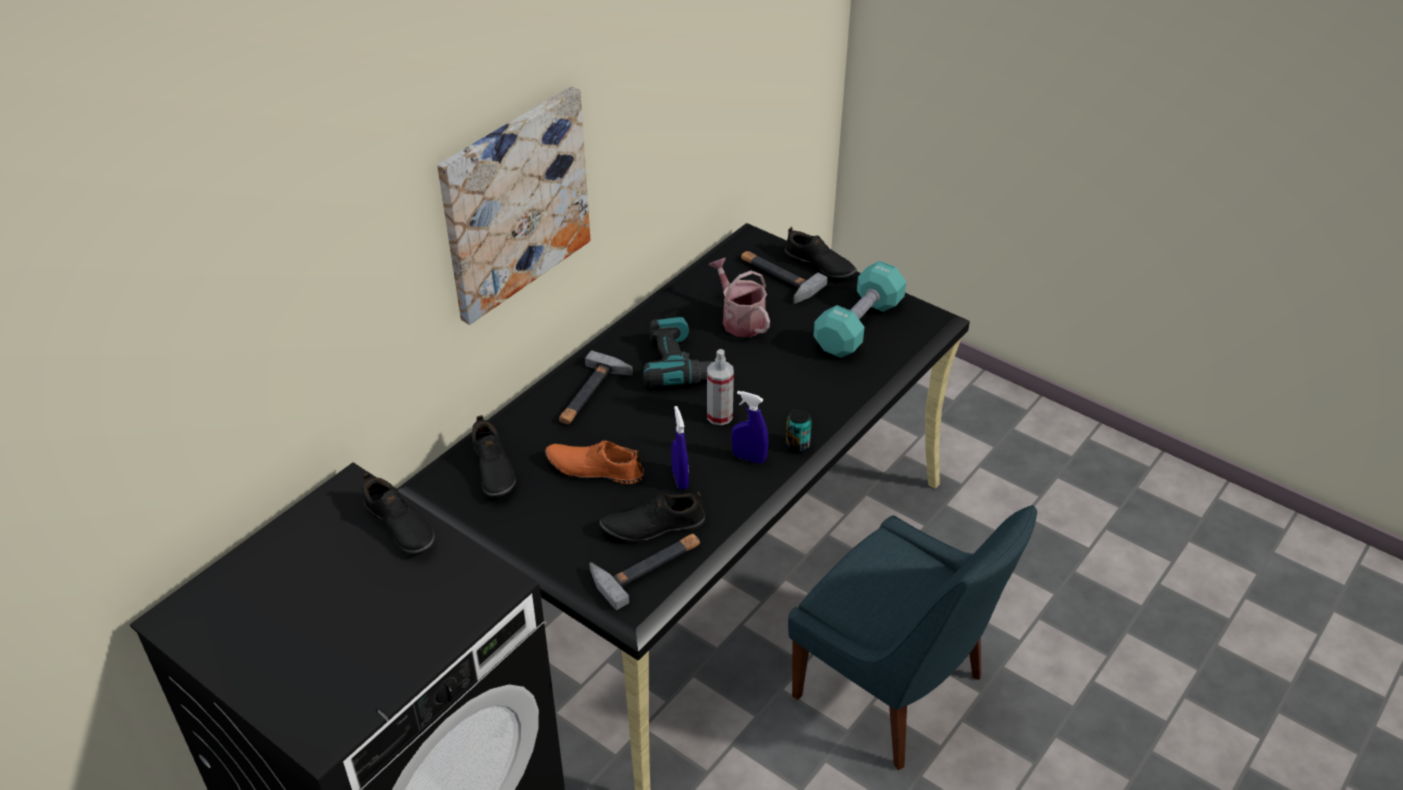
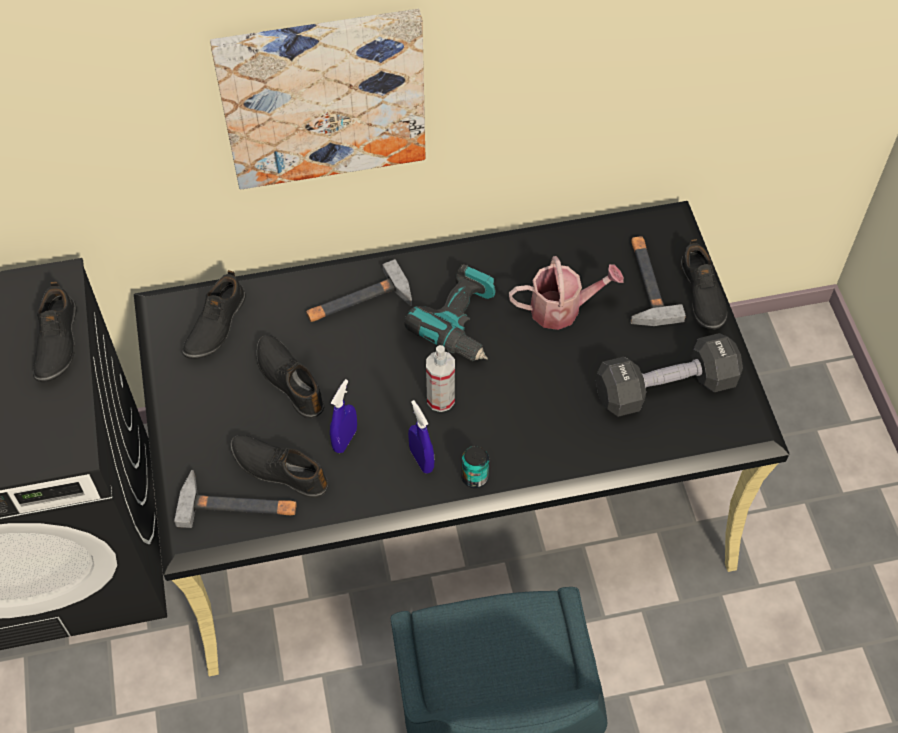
camera: 40 degrees right, 15 degrees up
orange shoe [545,441,644,484] -> black shoe [256,335,324,418]
watering can [709,258,770,337] -> watering can turned 75 degrees clockwise [509,256,624,330]
turquoise dumbbell [813,261,906,358] -> black dumbbell [596,333,743,417]

